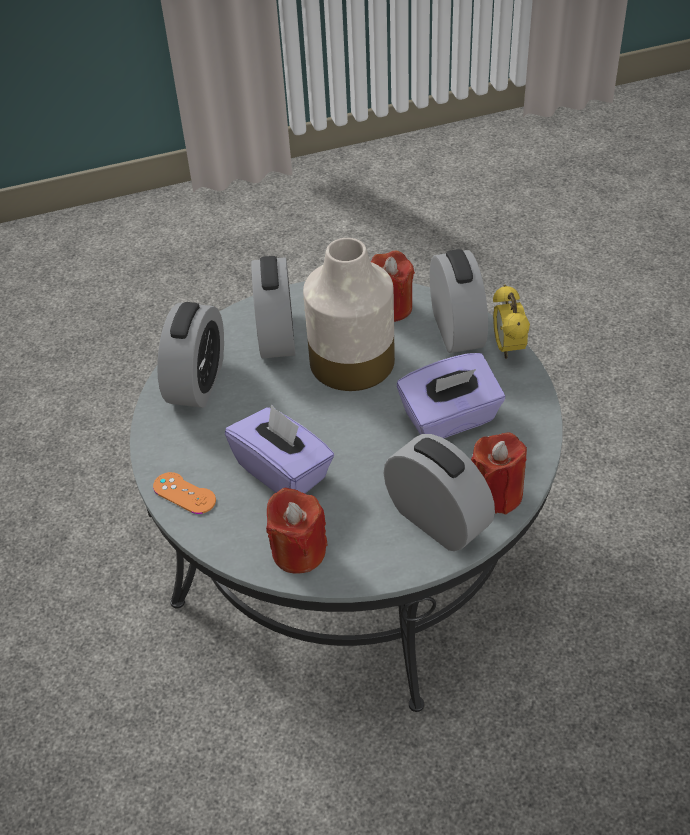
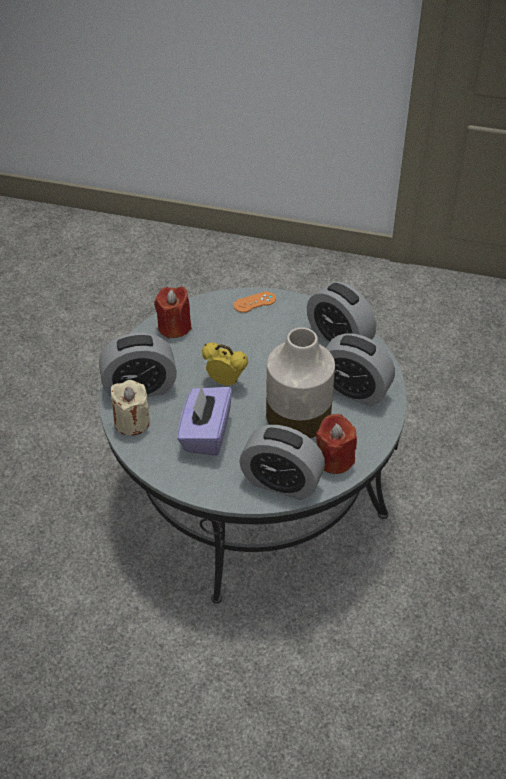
camera: 120 degrees right, 0 degrees up
purple tissue box [225,404,334,493] -> none
red candle [471,432,527,514] -> beige candle [111,380,150,436]
alarm clock [493,285,530,359] -> alarm clock moved to [202,343,248,386]

